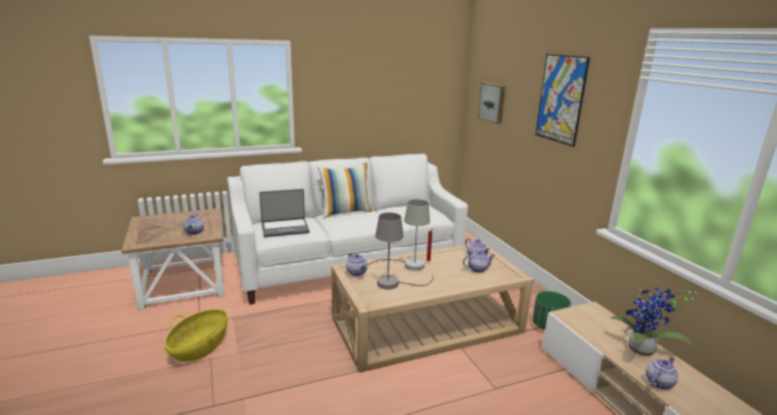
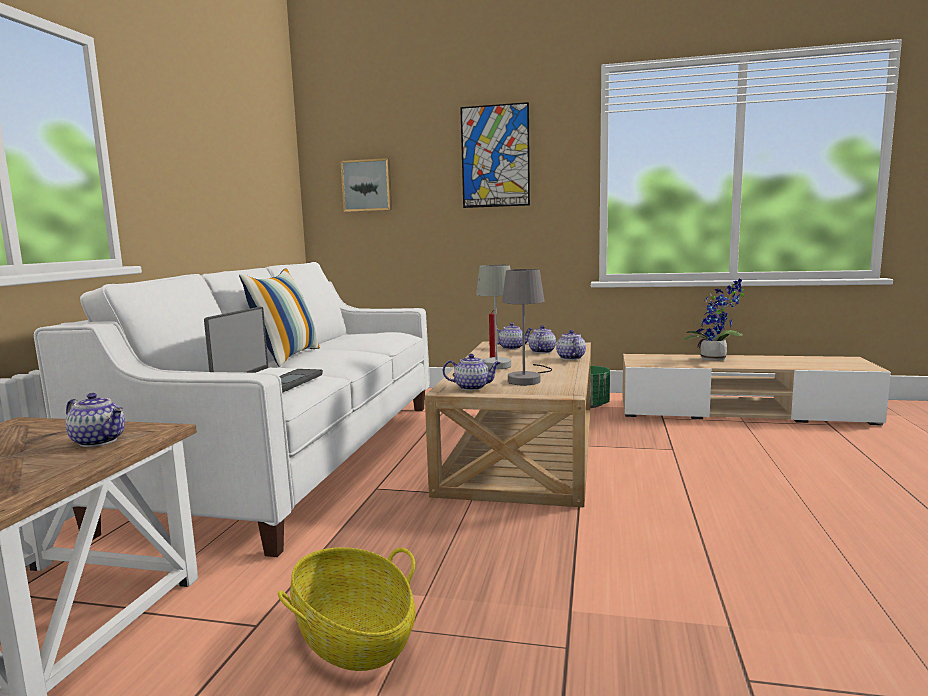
camera: 55 degrees left, 10 degrees down
teapot [646,357,678,390] -> teapot moved to [556,330,586,360]

